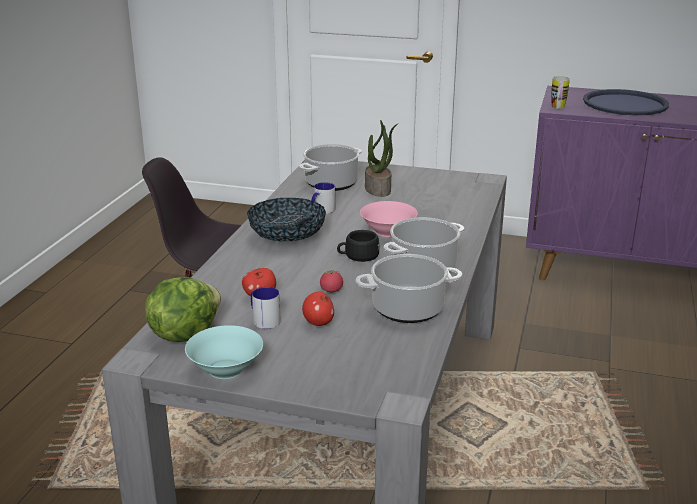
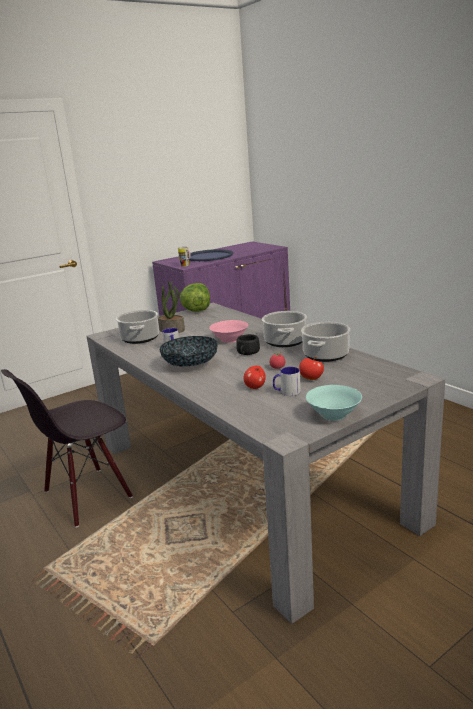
camera: 50 degrees left, 5 degrees down
lettuce [145,277,221,342] -> lettuce moved to [180,283,210,312]

